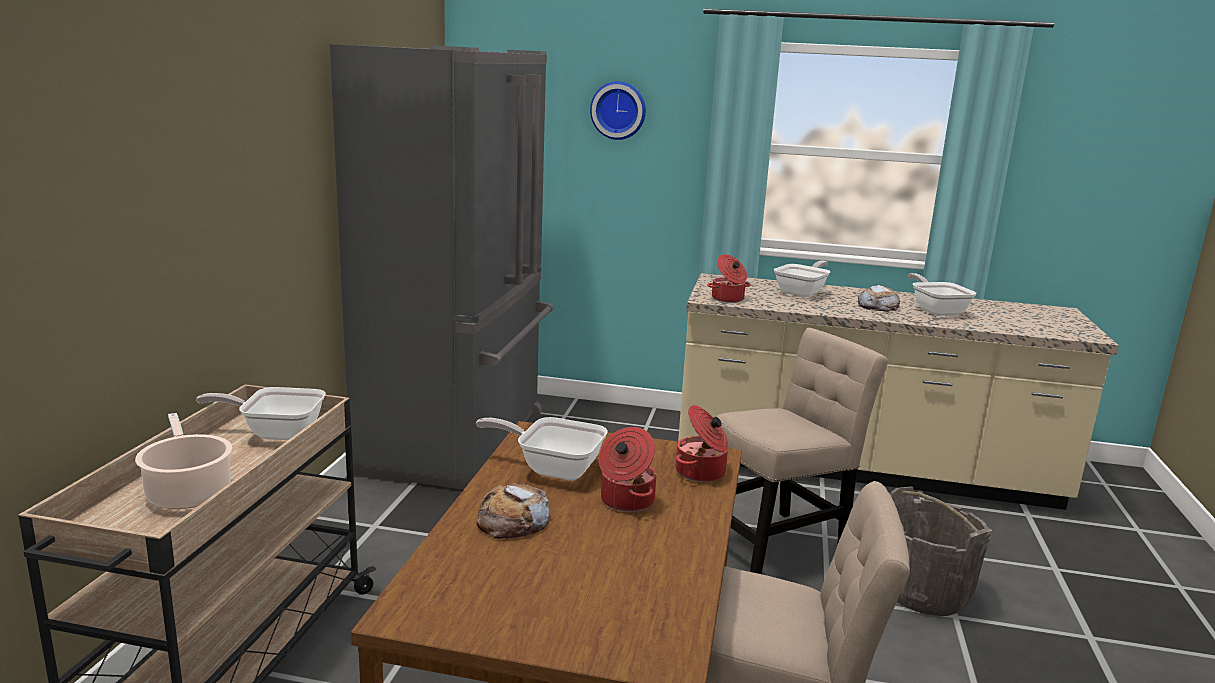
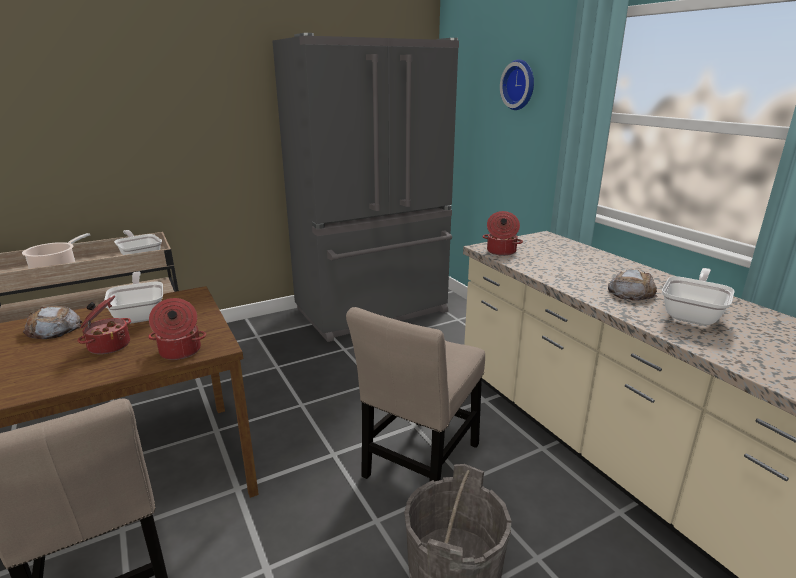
camera: 50 degrees right, 5 degrees up
beige chair [716,328,888,574] -> beige chair turned 105 degrees clockwise [346,307,485,482]
frying pan [774,261,830,297] -> none

